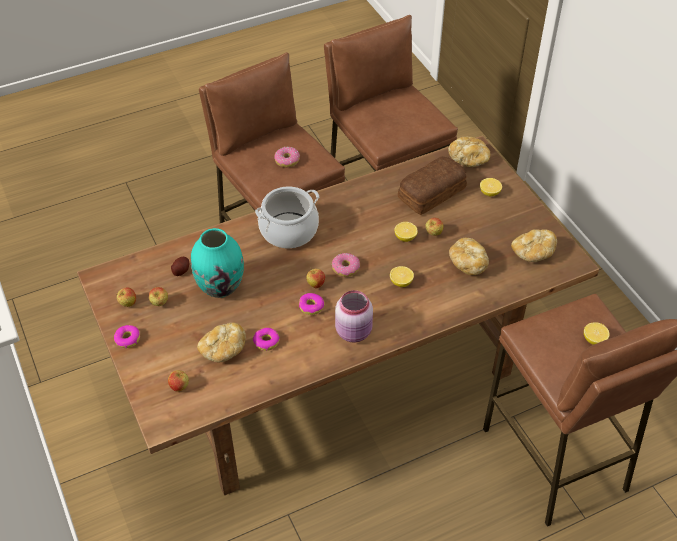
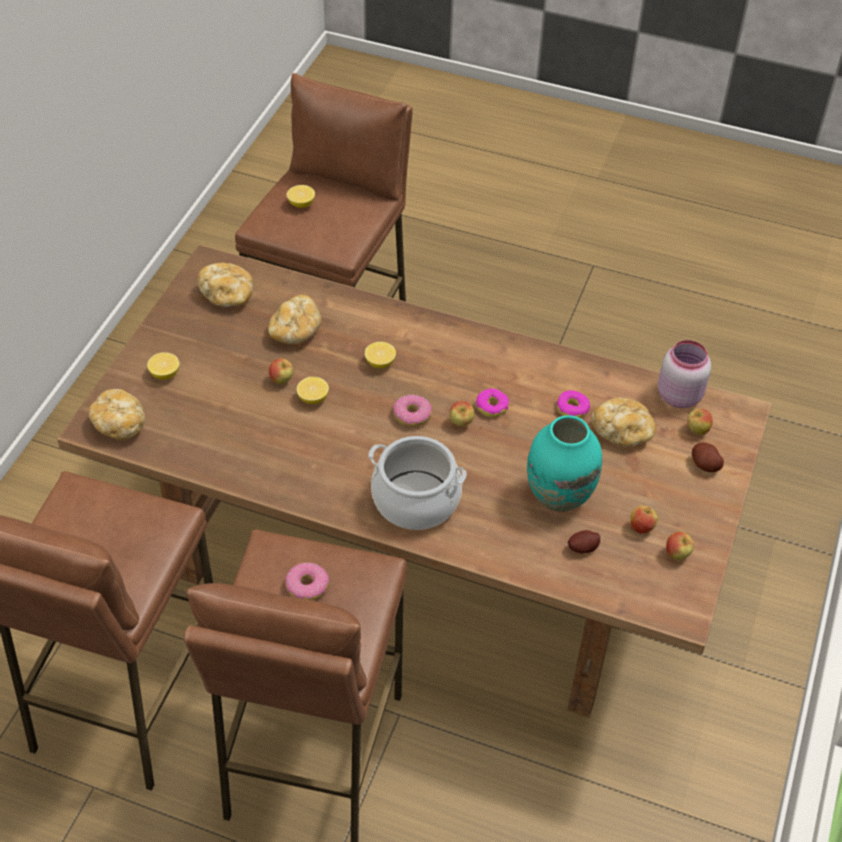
camera: 135 degrees left, 0 degrees up
donut [114,325,140,348] -> none
pink jar [335,290,373,342] -> pink jar moved to [658,340,711,408]
bread [398,156,467,215] -> none
none -> potato [692,443,724,472]

